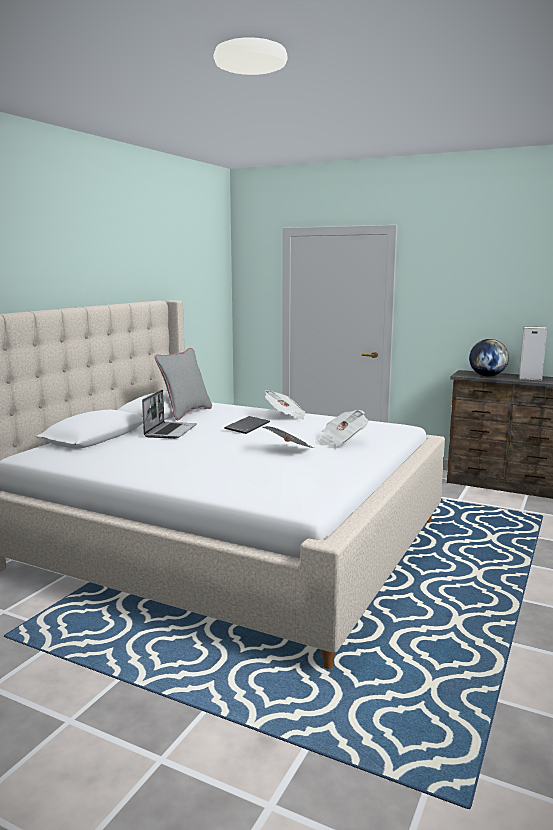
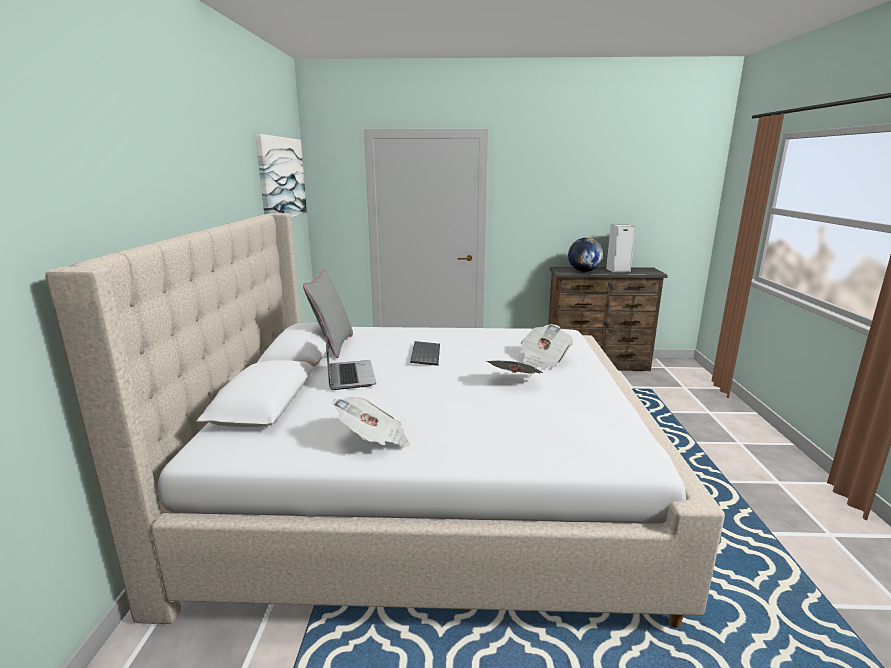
camera: 25 degrees left, 5 degrees up
newspaper [265,390,305,420] -> newspaper moved to [332,397,410,446]
none -> picture [255,134,307,217]

